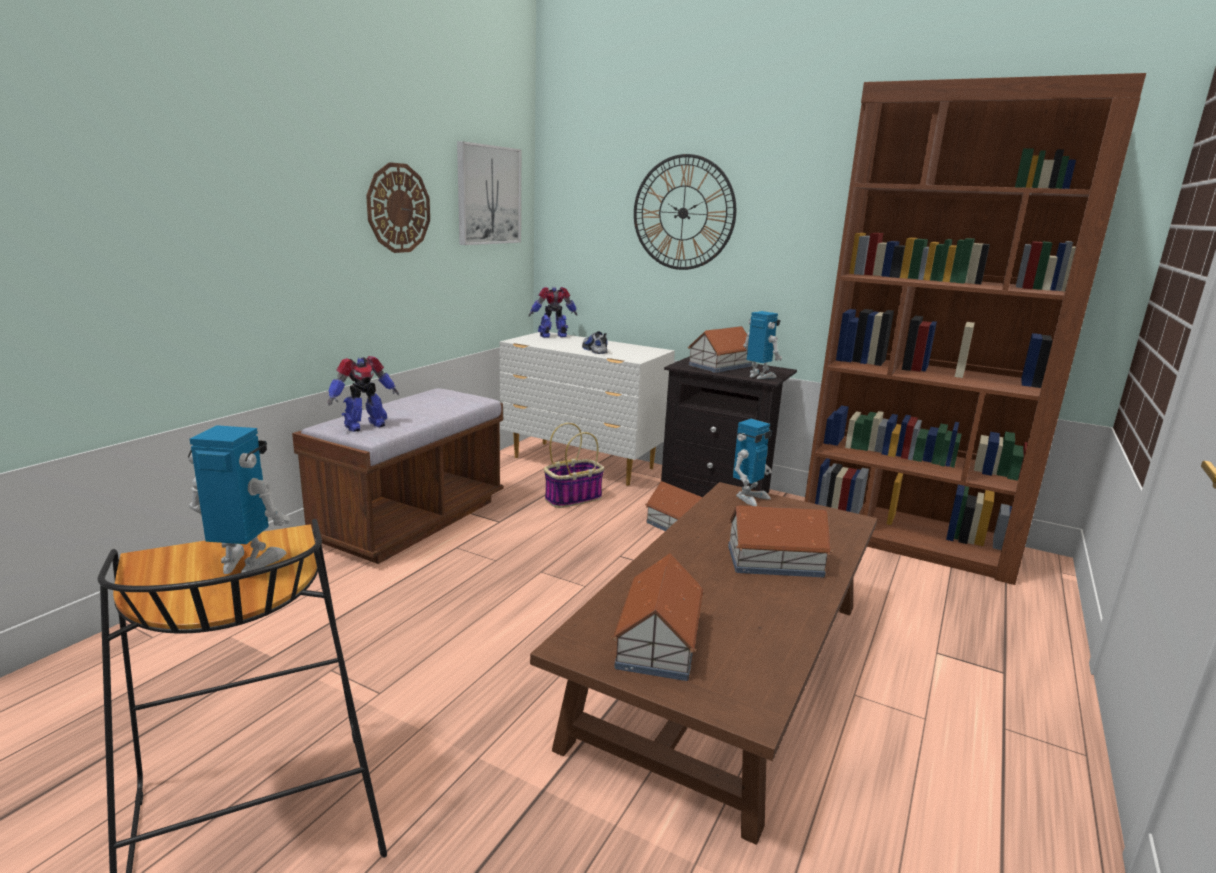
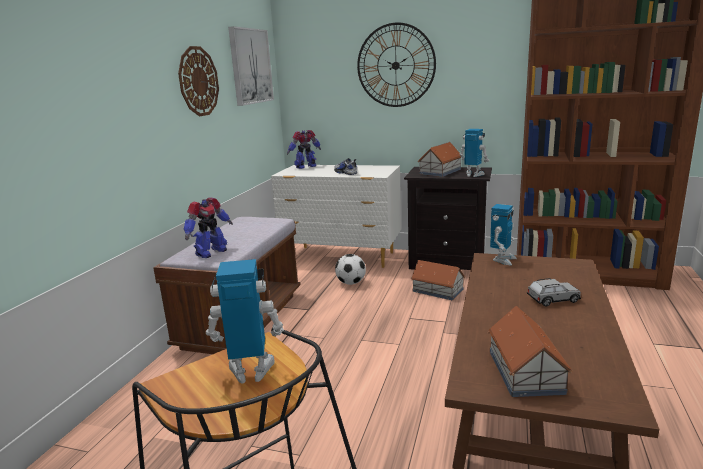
camera: 10 degrees left, 0 degrees up
basket [544,423,604,508] -> football [335,254,366,285]
toy house [728,505,833,577] -> grey toy car [527,278,581,306]

